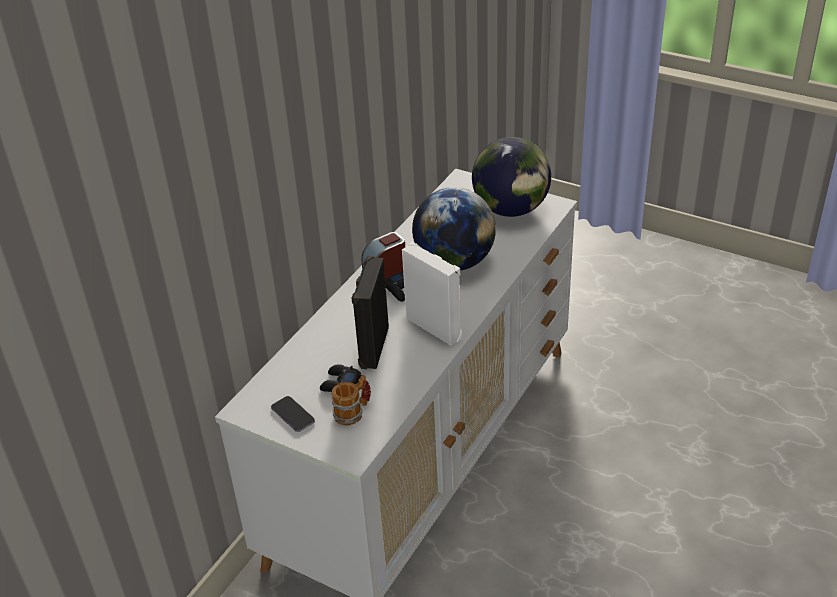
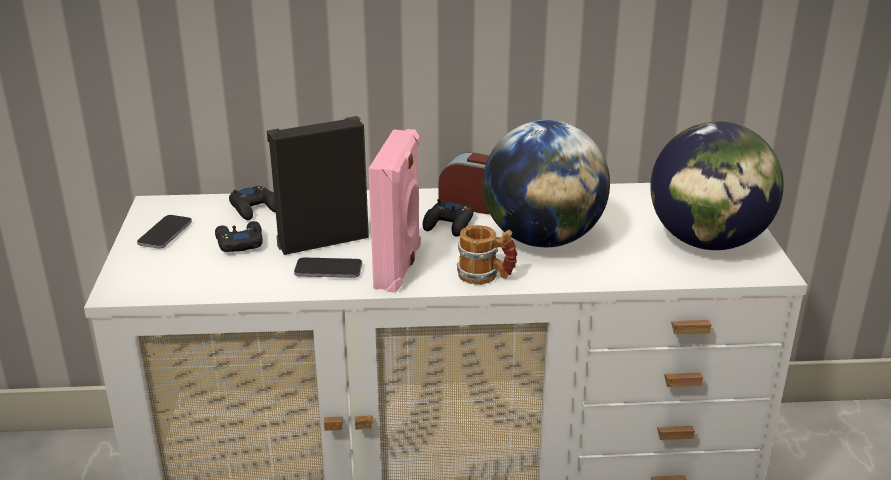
camera: 55 degrees right, 10 degrees down
mug [331,375,371,426] -> mug moved to [457,225,518,285]
white speaker [402,242,462,346] -> pink speaker [368,129,421,293]
none -> black game controller [229,186,276,220]
none -> phone [294,258,362,278]

